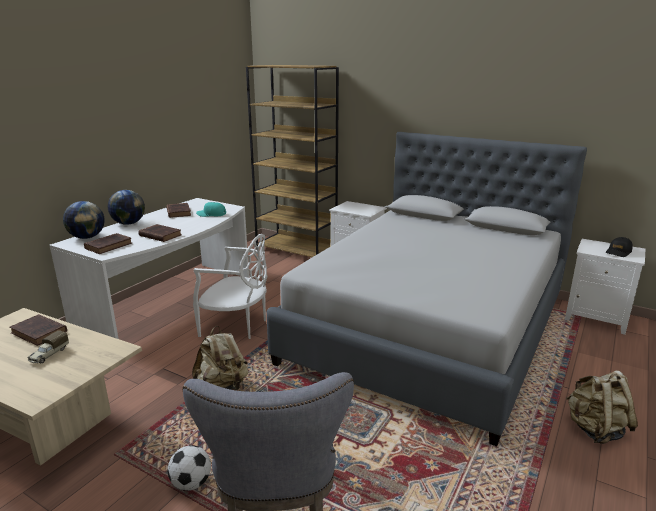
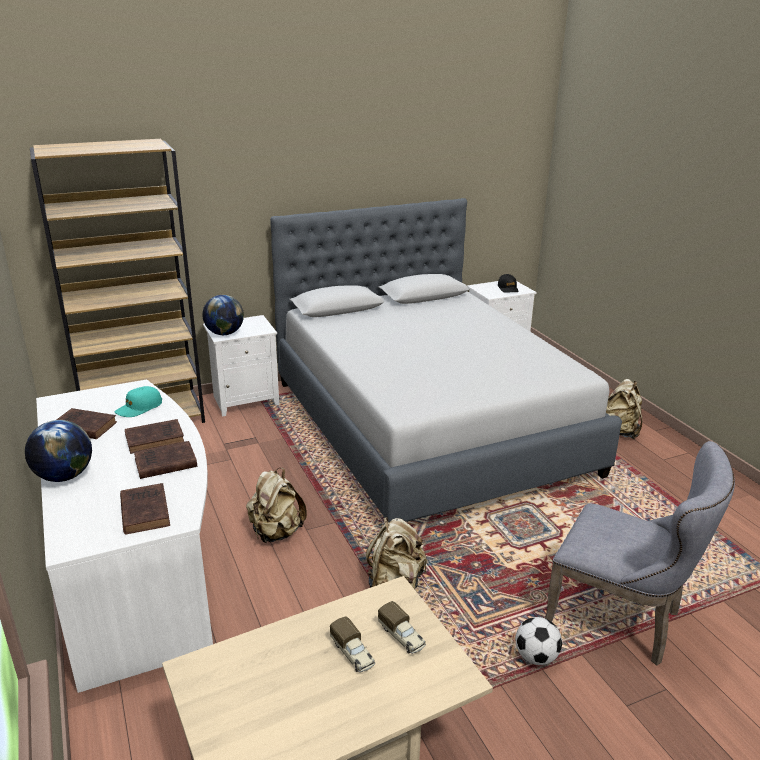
camera: 55 degrees left, 5 degrees up
brown book [9,314,67,346] -> brown book moved to [125,419,184,454]
globe [63,201,105,239] -> globe moved to [202,295,244,335]
white chair [193,234,267,339] -> beige backpack [246,468,307,543]
none -> toy truck [378,601,426,654]

